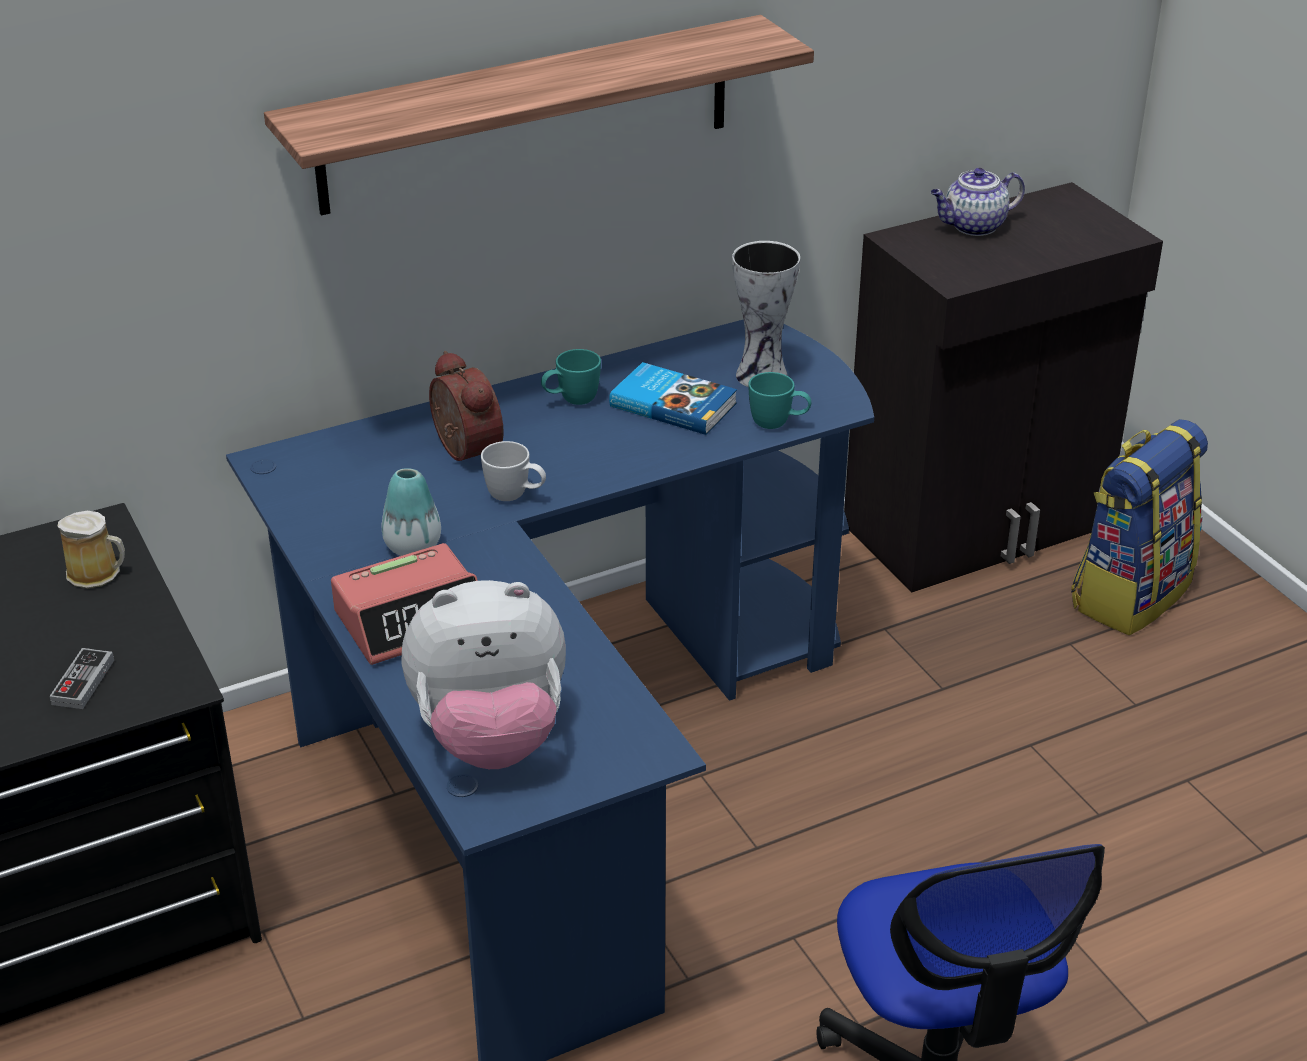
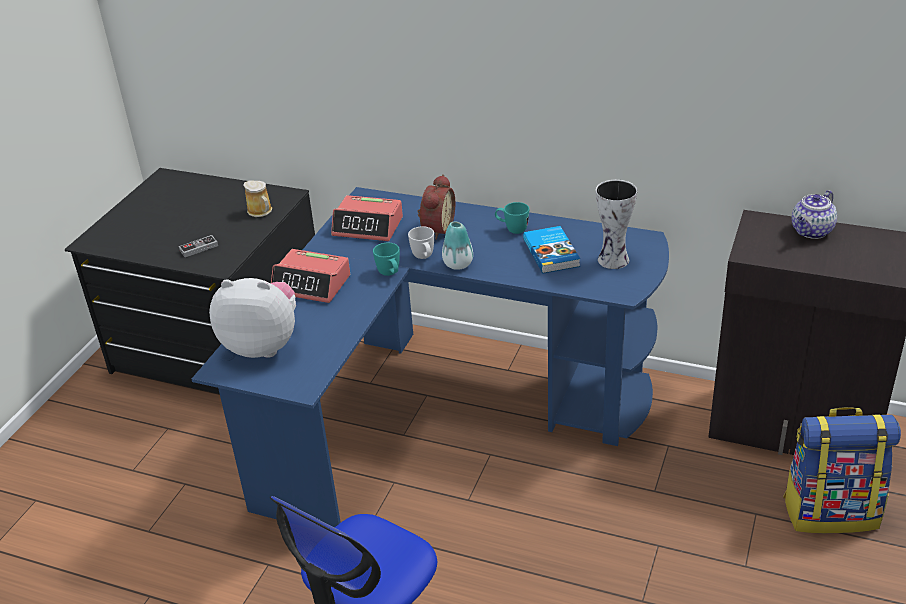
camera: 50 degrees right, 0 degrees up
shelf [264,15,814,215] -> none
vase [382,468,441,556] -> vase moved to [442,222,473,270]
plush toy [401,580,566,769] -> plush toy turned 150 degrees clockwise [209,278,296,358]
turquoise mug [748,372,811,429] -> turquoise mug moved to [373,243,400,276]
teapot [931,168,1025,236] -> teapot turned 75 degrees counterclockwise [792,190,837,239]
none -> alarm clock [331,195,403,241]

